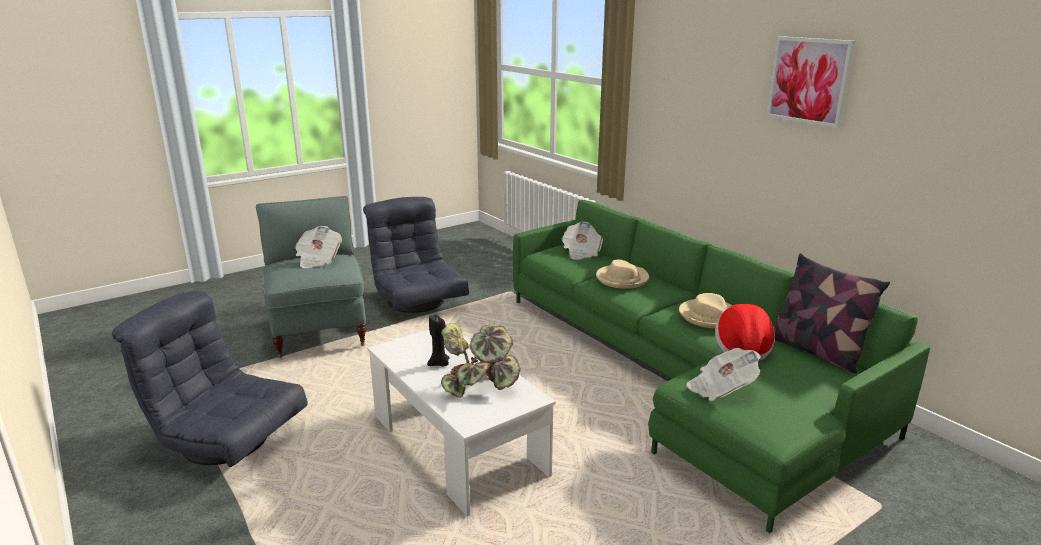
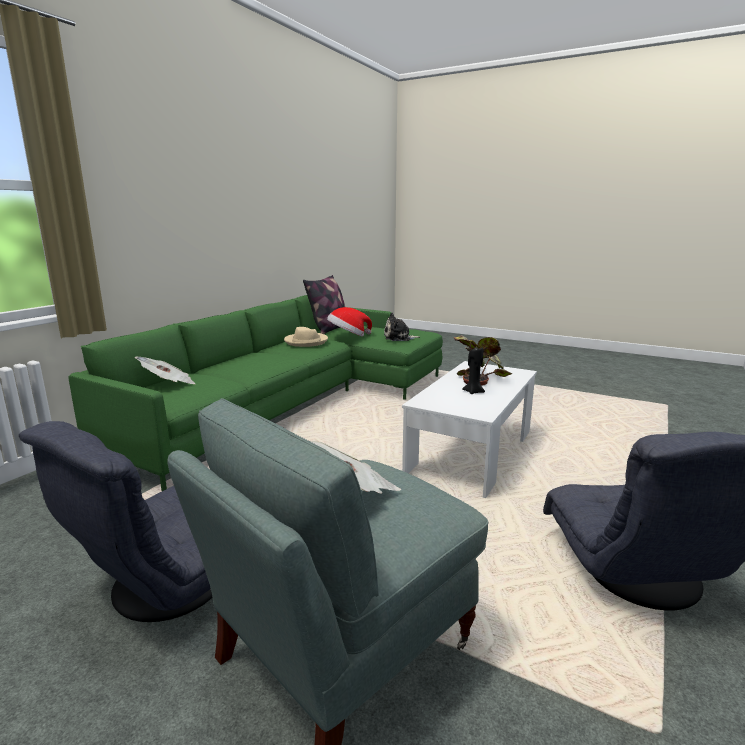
camera: 115 degrees left, 5 degrees down
beige hat [596,260,649,289] -> none
newspaper [686,348,761,401] -> plush toy [384,313,420,341]
picture [766,36,855,128] -> none

